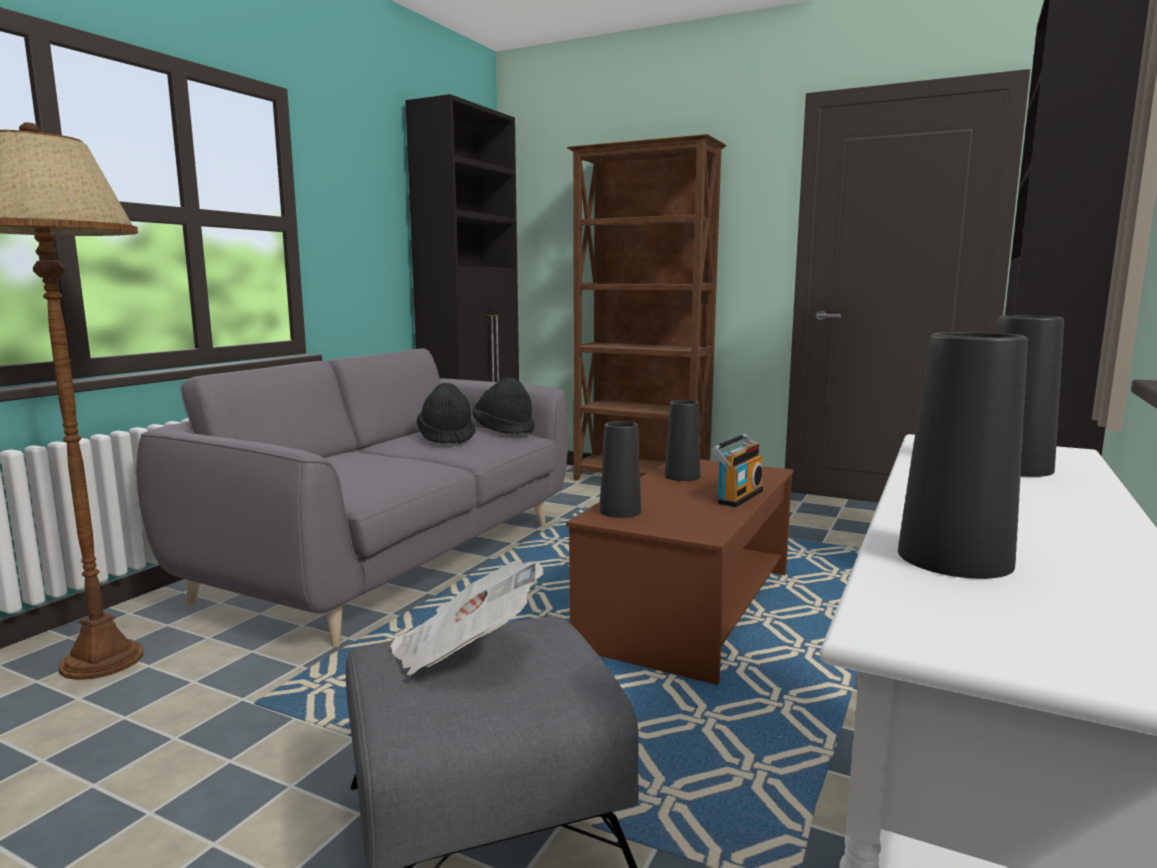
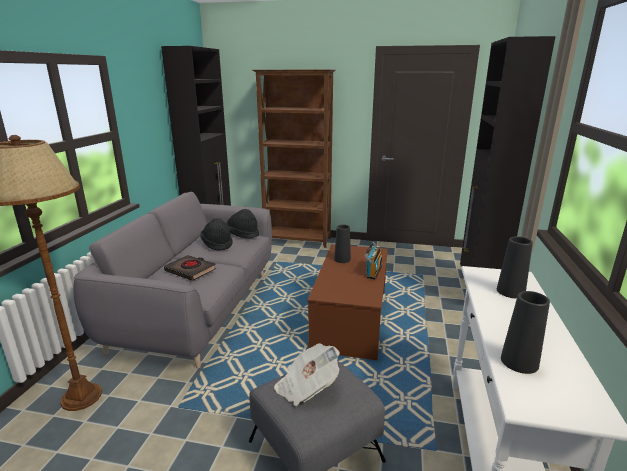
camera: 15 degrees left, 10 degrees up
black vase [599,421,641,518] -> none
none -> black book [164,255,216,281]

